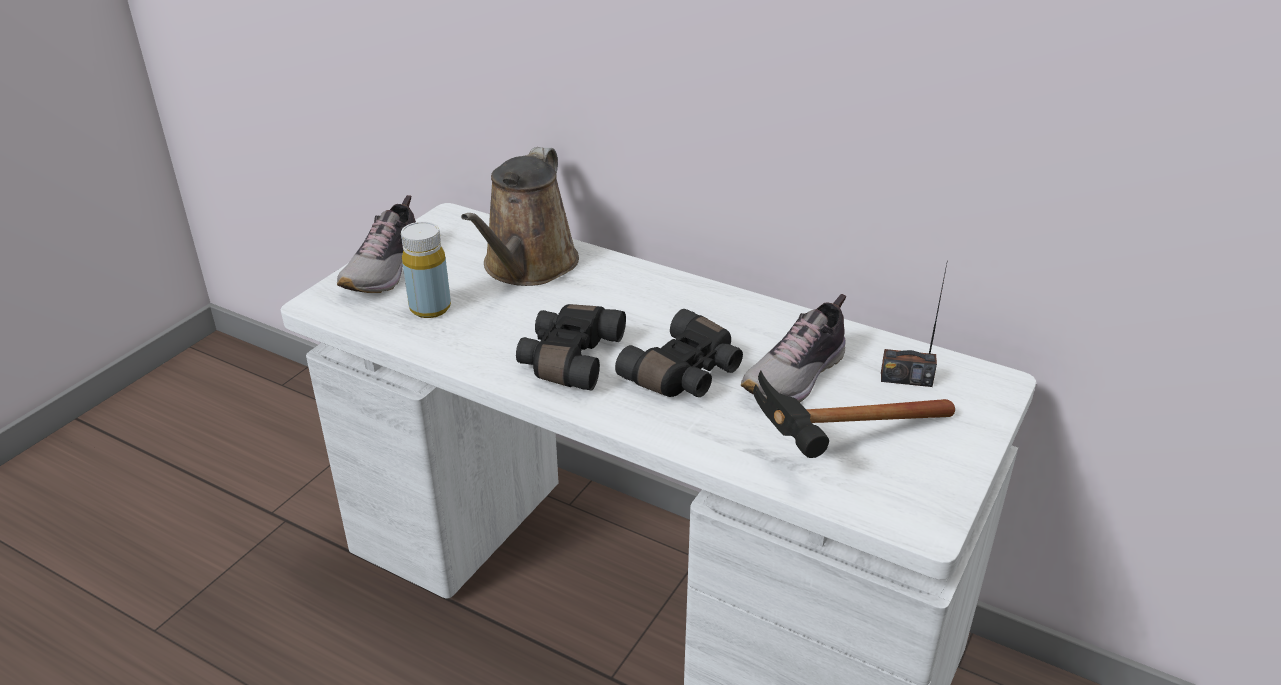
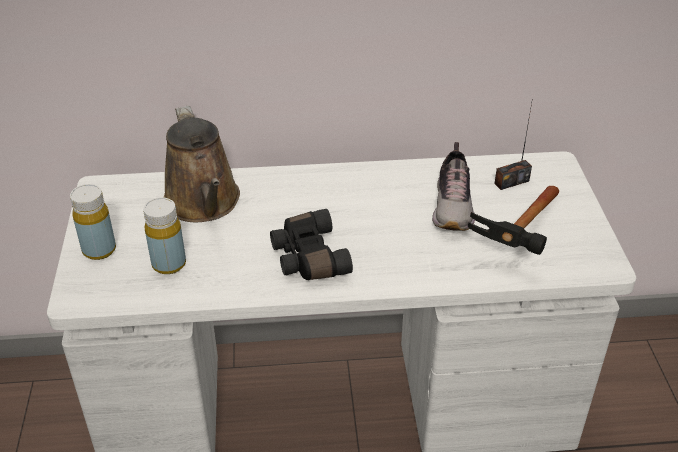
camera: 35 degrees left, 5 degrees up
shoe [337,195,416,293] -> yellow bottle [70,184,116,260]
black binoculars [615,309,743,397] -> none

